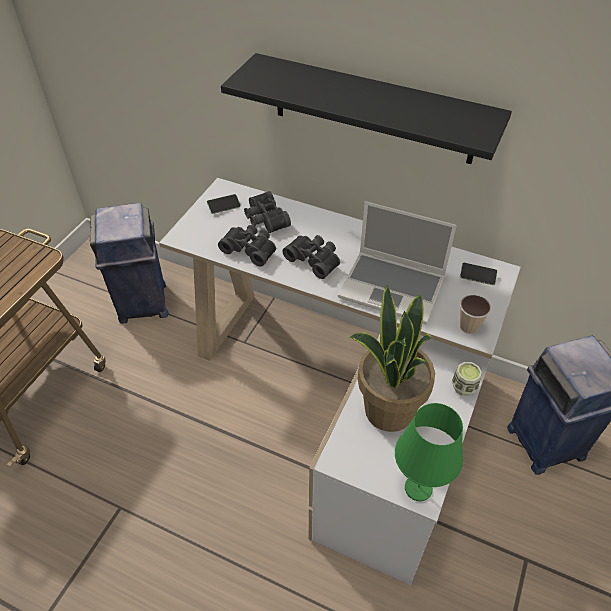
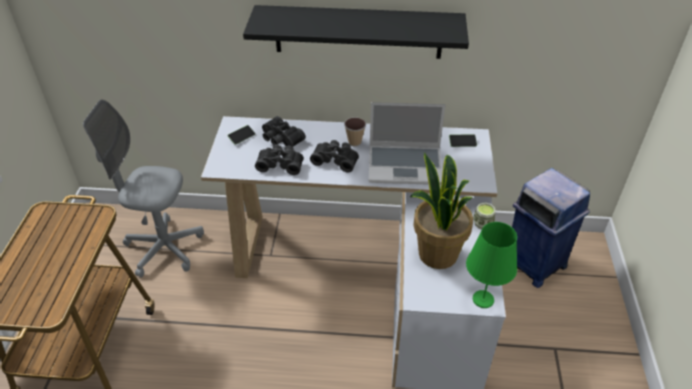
camera: 20 degrees left, 5 degrees down
blue trash can [90,203,169,324] -> grey office chair [83,99,204,277]
cup [460,295,491,334] -> cup moved to [344,117,366,147]

